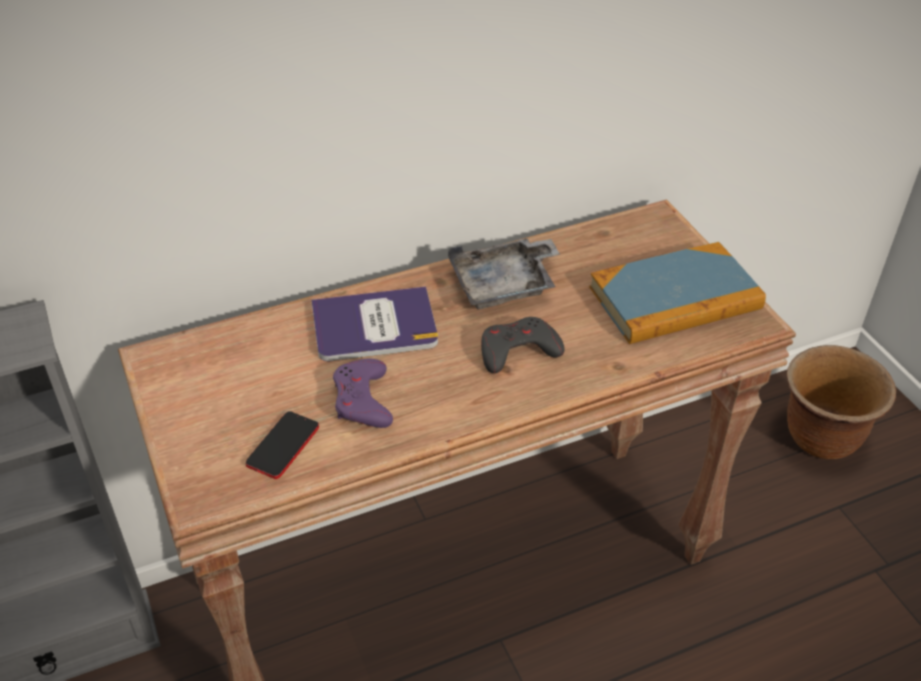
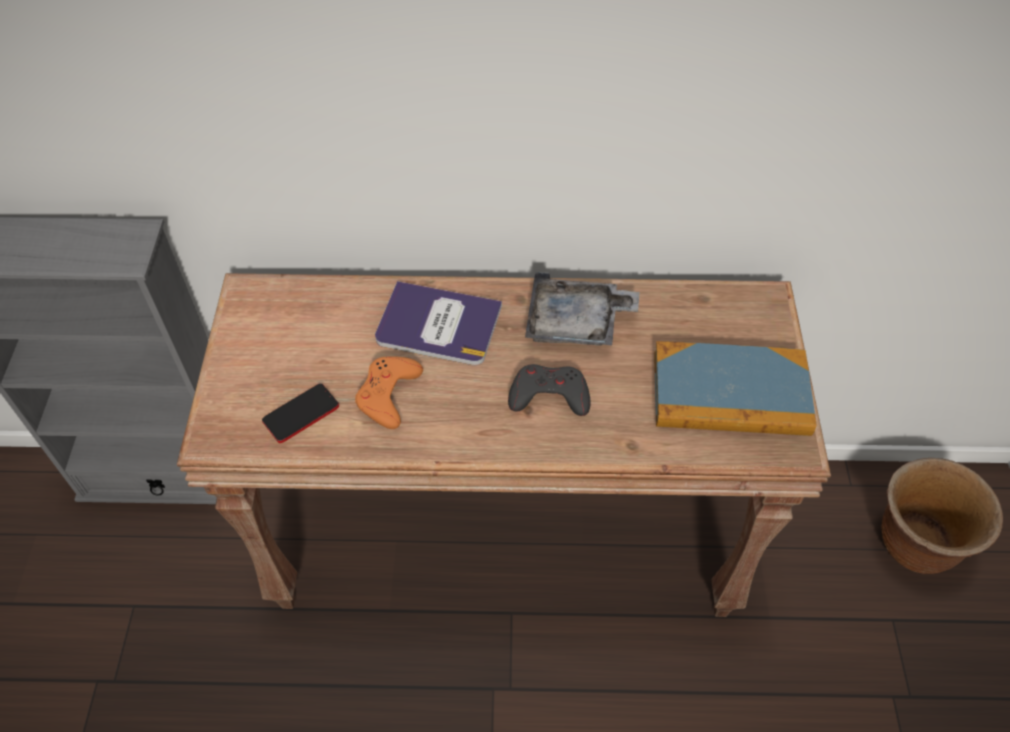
camera: 25 degrees right, 10 degrees up
purple game controller [333,359,393,428] -> orange game controller [355,356,423,429]

